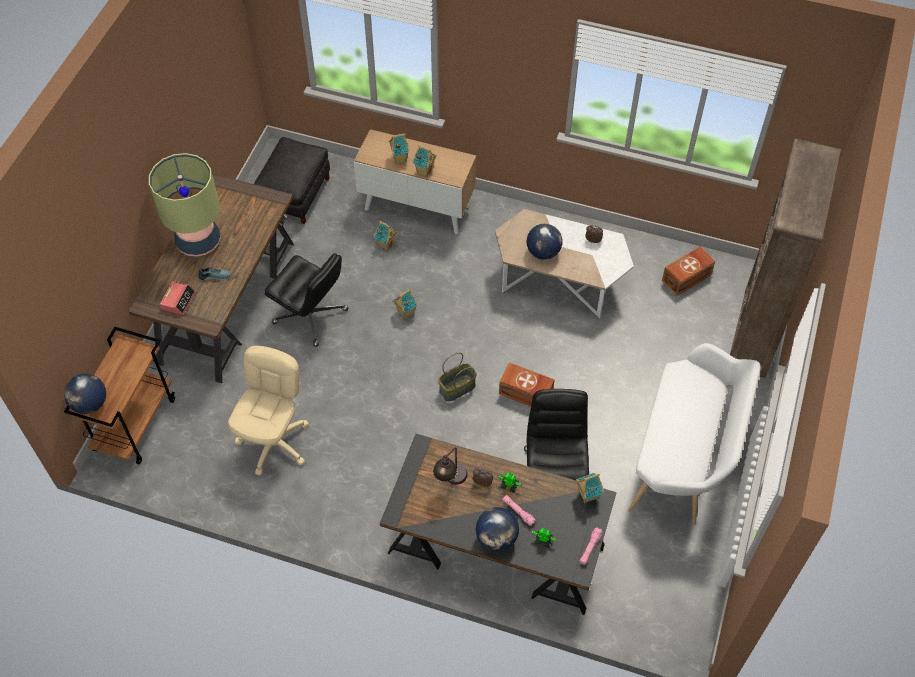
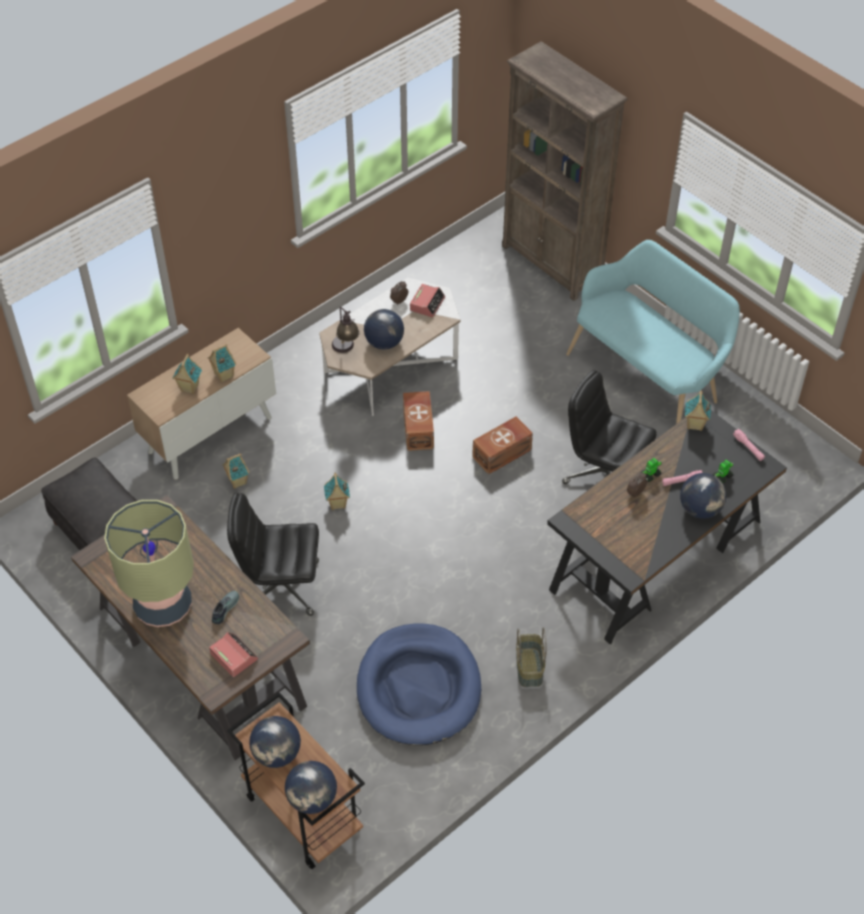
camera: 60 degrees left, 5 degrees down
beige office chair [228,346,309,476] -> blue dog bed [357,623,481,746]
black office chair [265,253,348,347] -> black office chair turned 150 degrees counterclockwise [227,493,319,616]
table lamp [433,447,468,485] -> table lamp moved to [332,306,359,353]
basket [438,352,477,402] -> basket moved to [516,627,547,687]
white bench [628,343,761,525] -> turquoise bench [566,240,740,424]
brown storage box [662,247,715,296] -> brown storage box moved to [403,391,434,451]
none -> globe [249,716,301,768]
none -> alarm clock [410,284,445,317]

